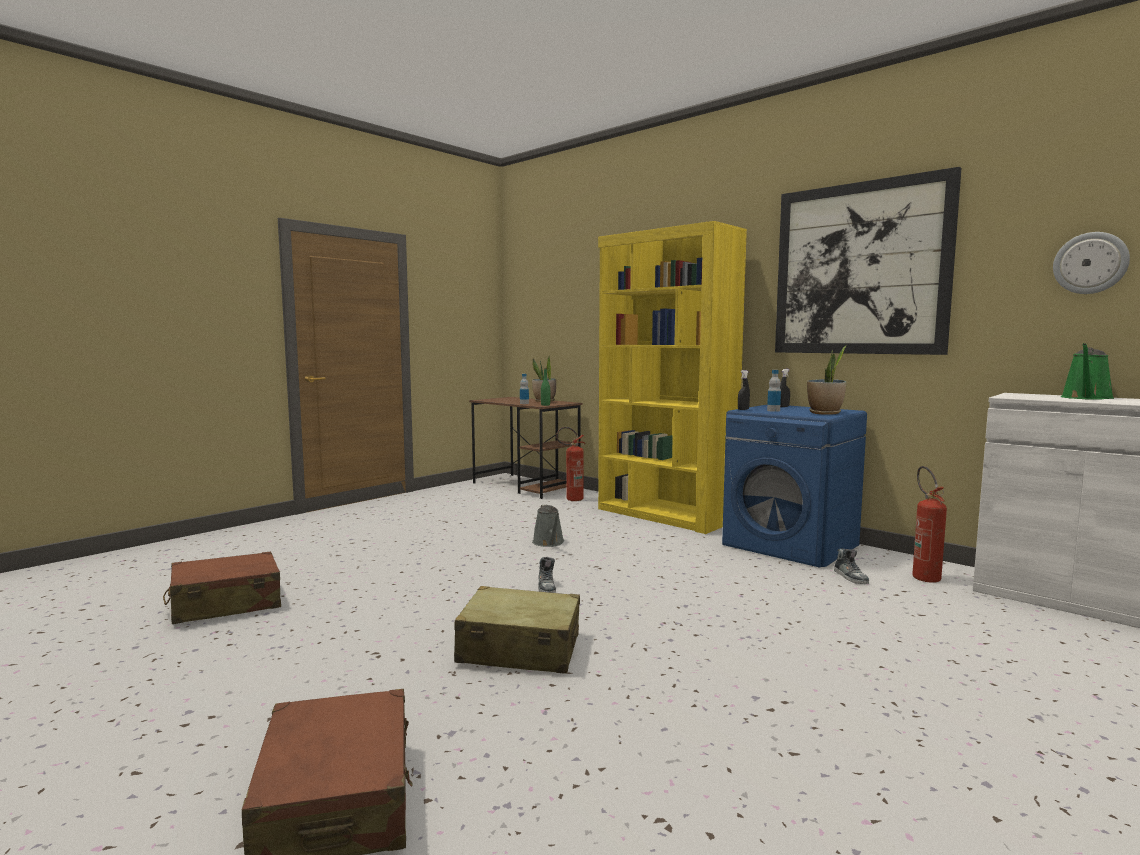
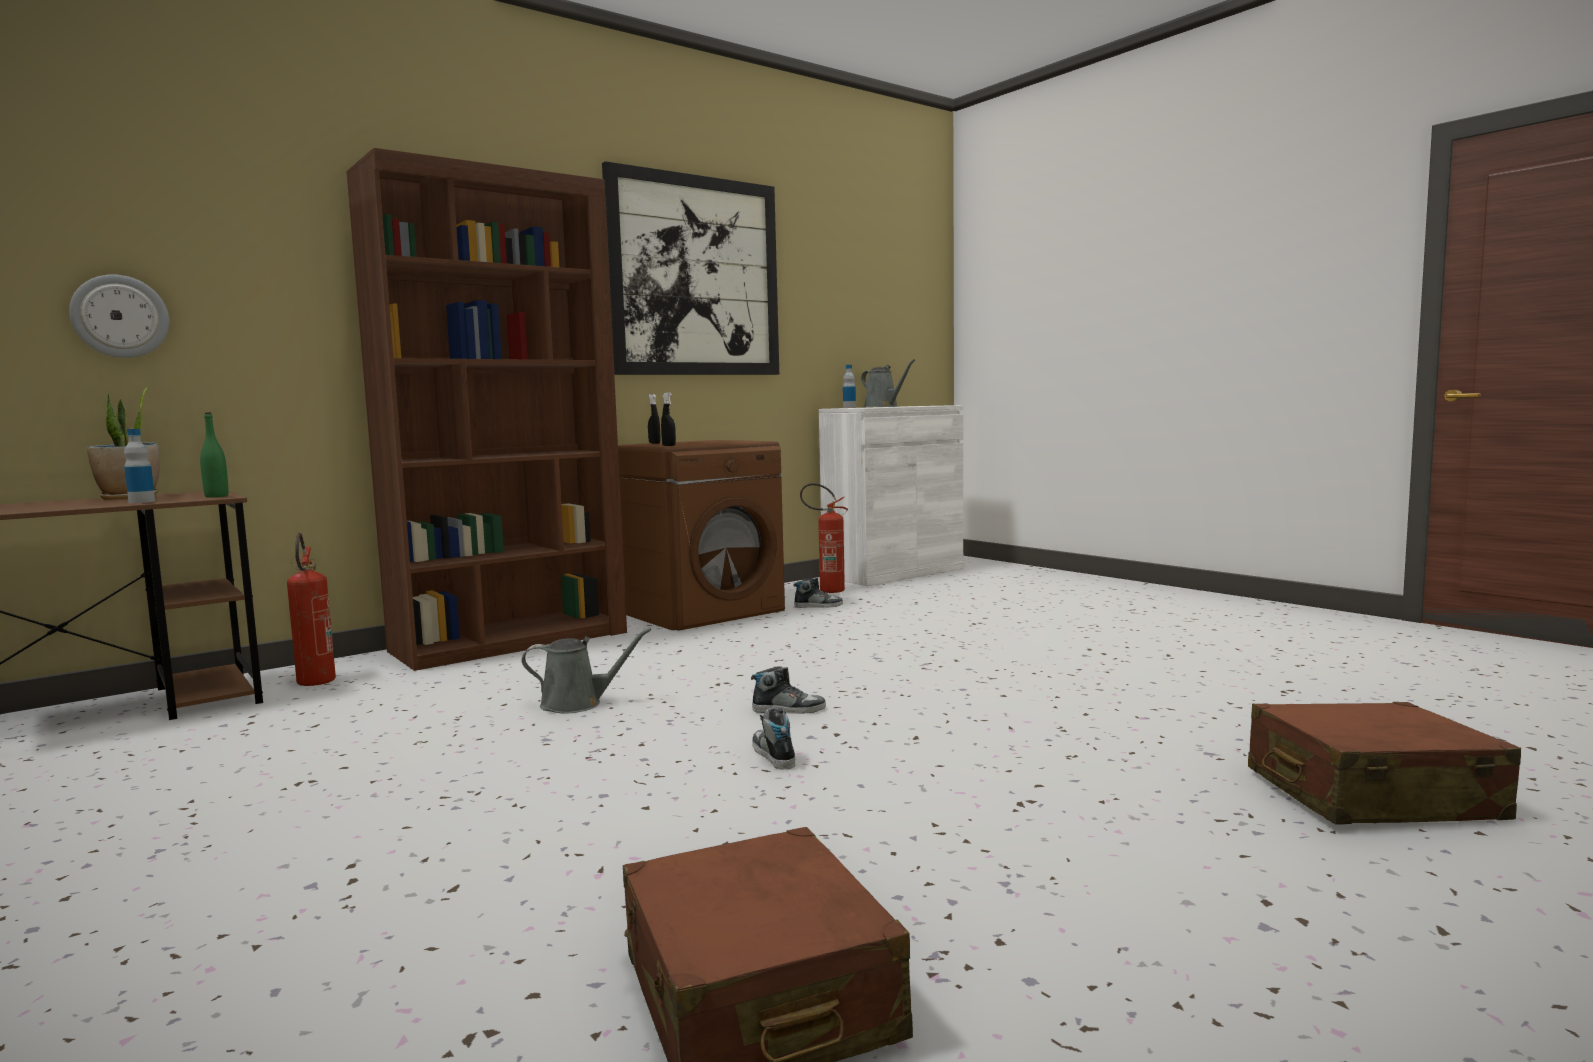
camera: 80 degrees left, 0 degrees up
beige suitcase [454,586,580,674] -> none
yellow bookcase [598,221,747,534] -> brown bookcase [346,148,627,671]
blue washing machine [722,405,867,568] -> brown washing machine [618,440,785,631]
bottle [767,370,781,412] -> bottle moved to [843,365,856,408]
potted plant [807,345,847,415] -> none
wall clock [1053,232,1130,294] -> wall clock moved to [69,275,169,358]
green watering can [1061,343,1114,400] -> grey watering can [861,359,915,407]
none -> shoe [752,707,795,770]

